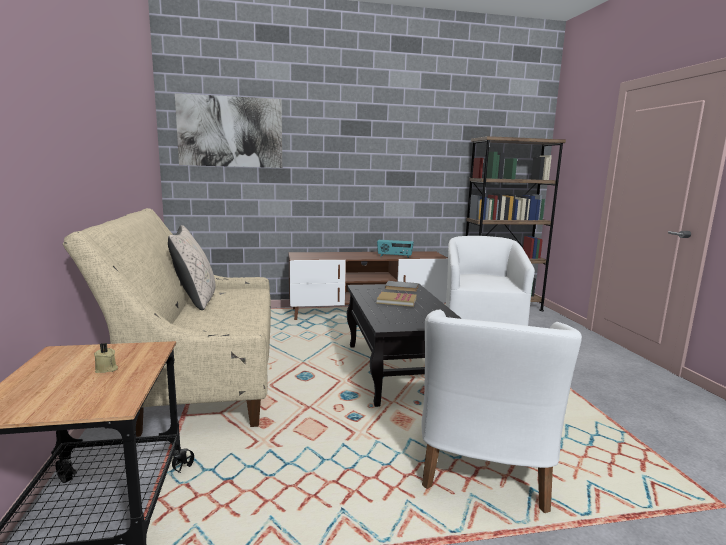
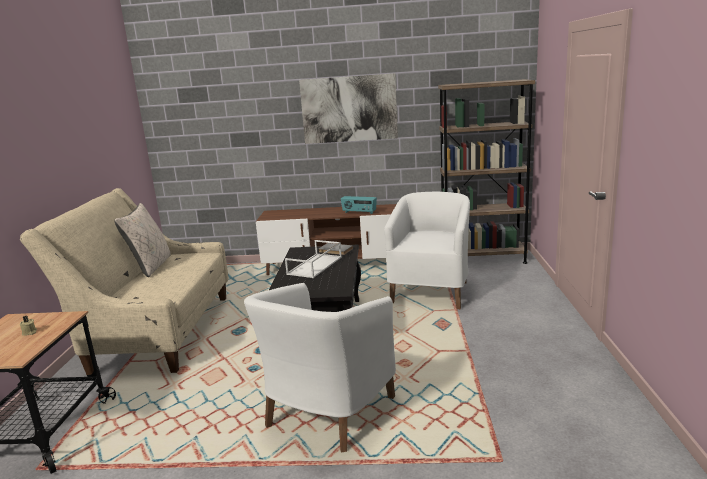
camera: 15 degrees right, 5 degrees up
picture [175,93,282,168] -> picture moved to [299,73,398,144]
book [377,292,417,307] -> white tray [285,240,342,278]

